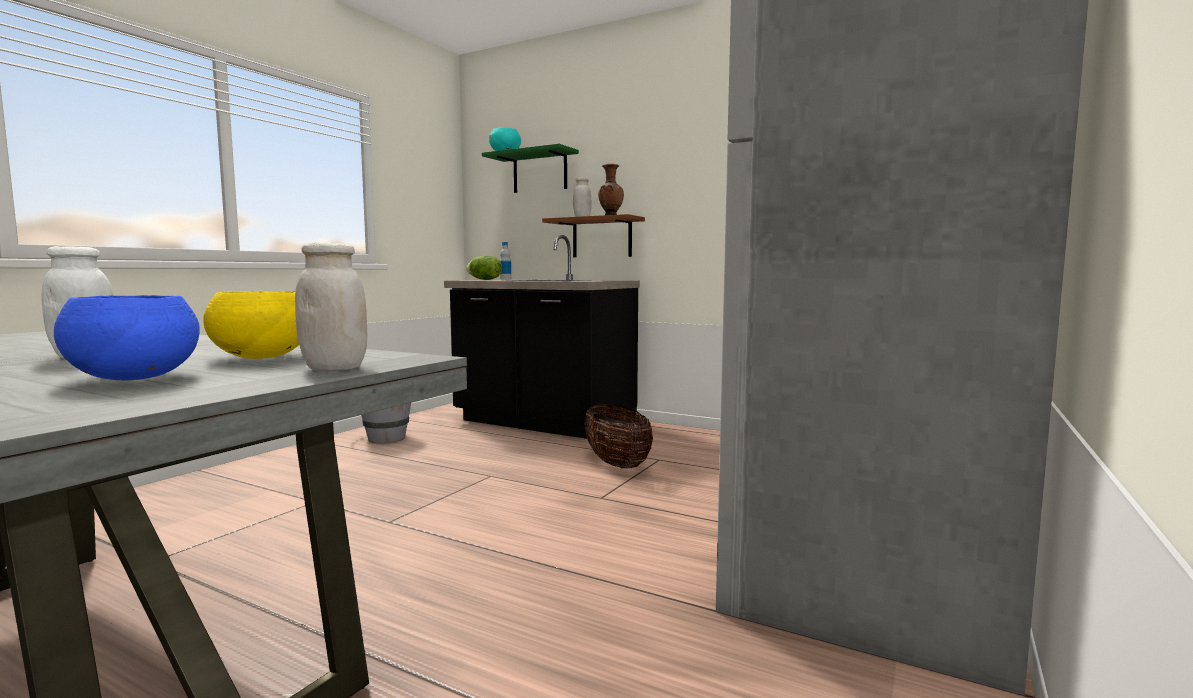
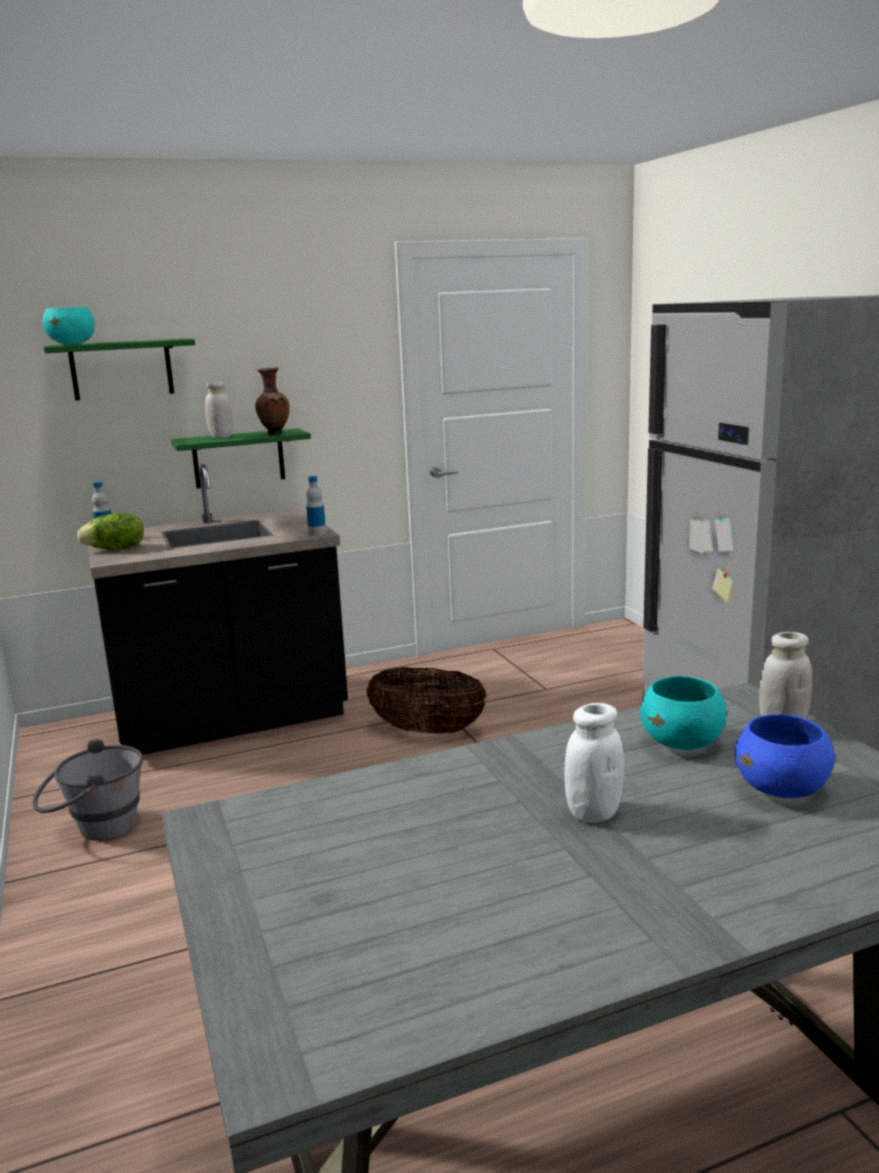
camera: 50 degrees left, 10 degrees up
yellow bowl [203,291,299,359] -> turquoise bowl [640,676,726,750]
brown shelf [542,214,645,257] -> green shelf [171,428,311,488]
none -> bottle [306,476,326,536]

